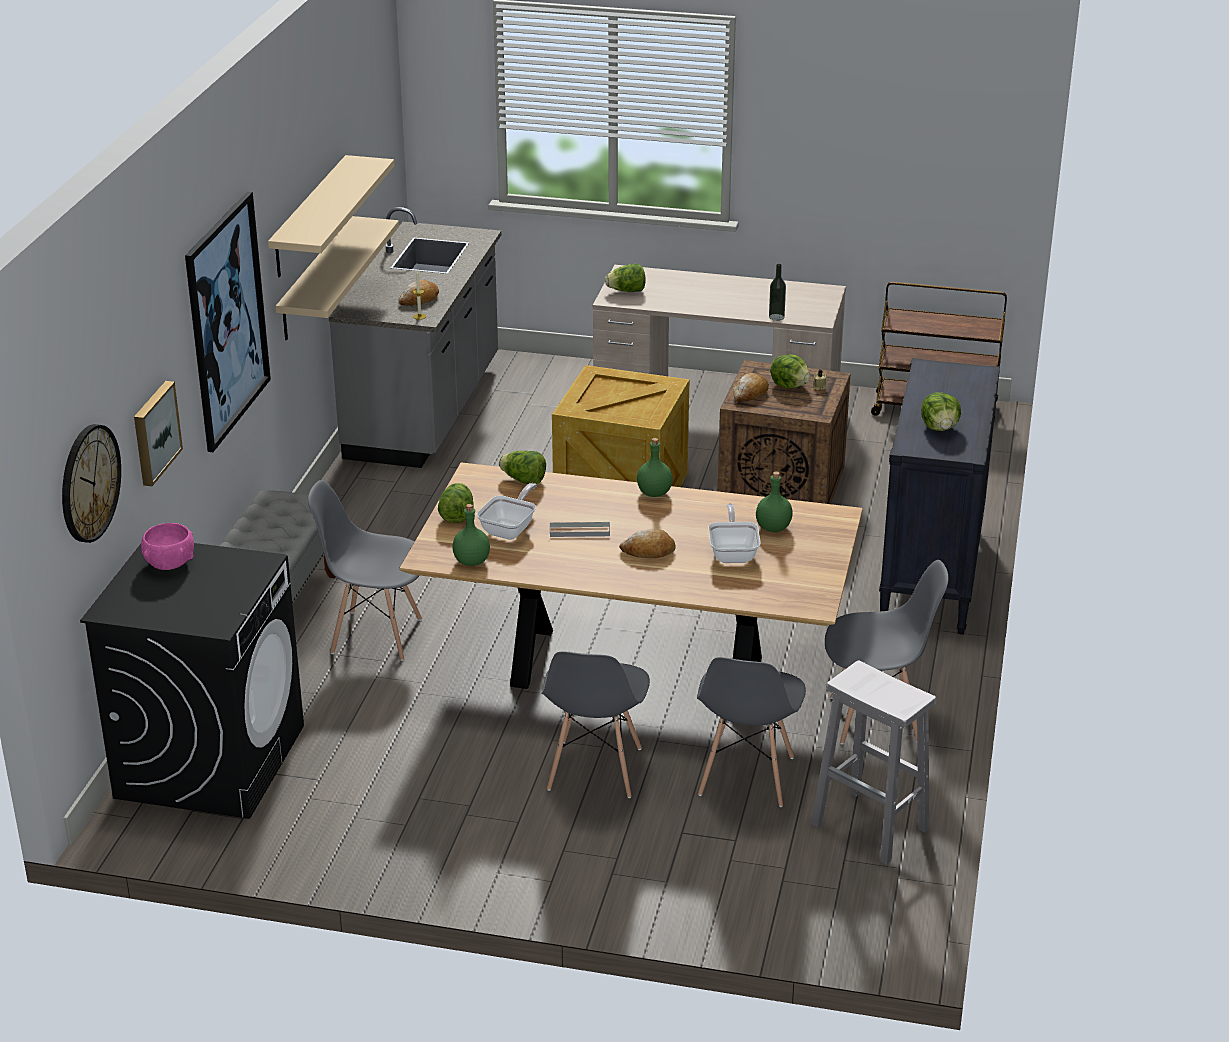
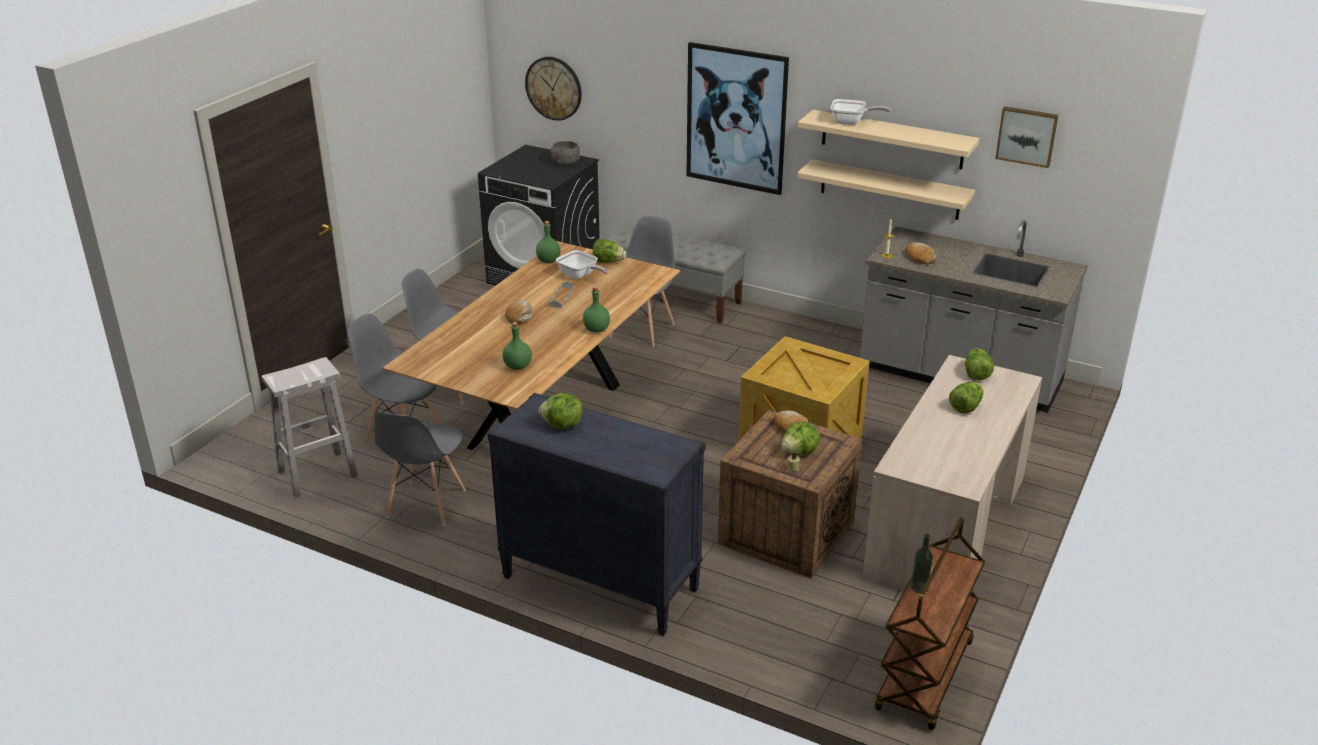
camera: 105 degrees right, 0 degrees up
picture [134,381,183,486] -> picture moved to [995,106,1058,168]
pink bowl [141,523,194,570] -> grey bowl [551,141,580,165]
lettuce [499,451,546,484] -> lettuce moved to [949,382,983,414]
frying pan [708,503,761,563] -> frying pan moved to [831,99,891,125]
bottle [769,264,786,321] -> bottle moved to [911,534,933,593]

